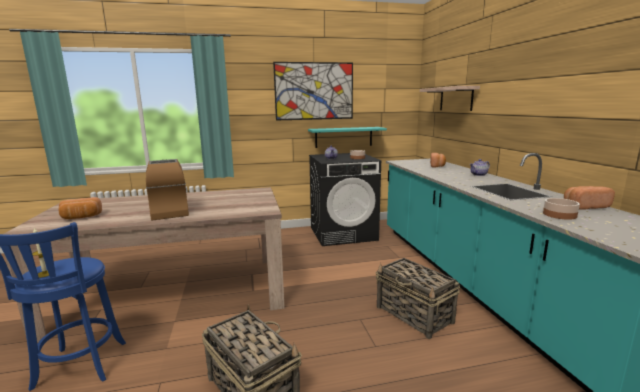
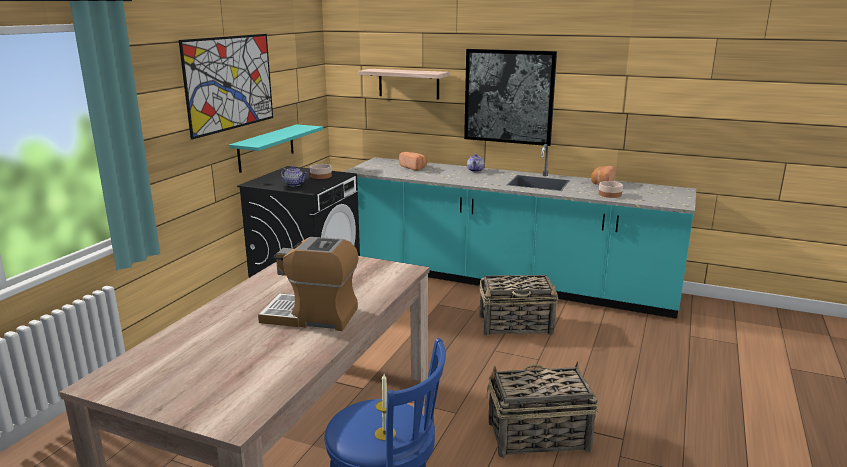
camera: 55 degrees left, 5 degrees up
bread [59,197,102,219] -> none
none -> picture [464,49,557,146]

